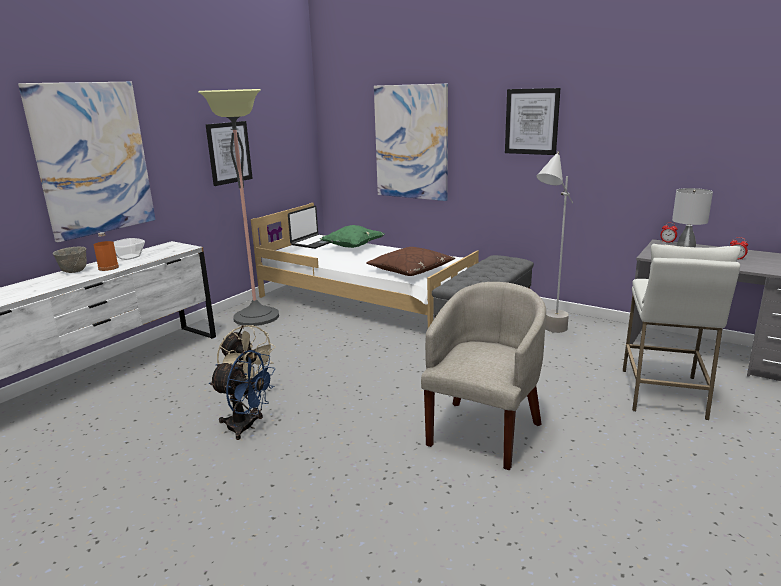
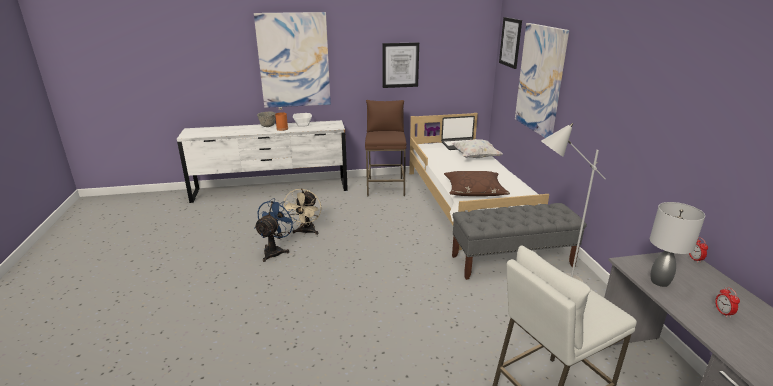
camera: 45 degrees right, 5 degrees up
floor lamp [198,89,279,326] -> brown stool [365,100,407,197]
blue fan [209,350,275,440] -> blue fan turned 135 degrees counterclockwise [254,198,297,262]
green pillow [320,225,385,248] -> white pillow [452,139,503,158]
beige armchair [421,282,546,470] -> none
picture [505,88,560,155] -> picture moved to [499,17,522,69]

